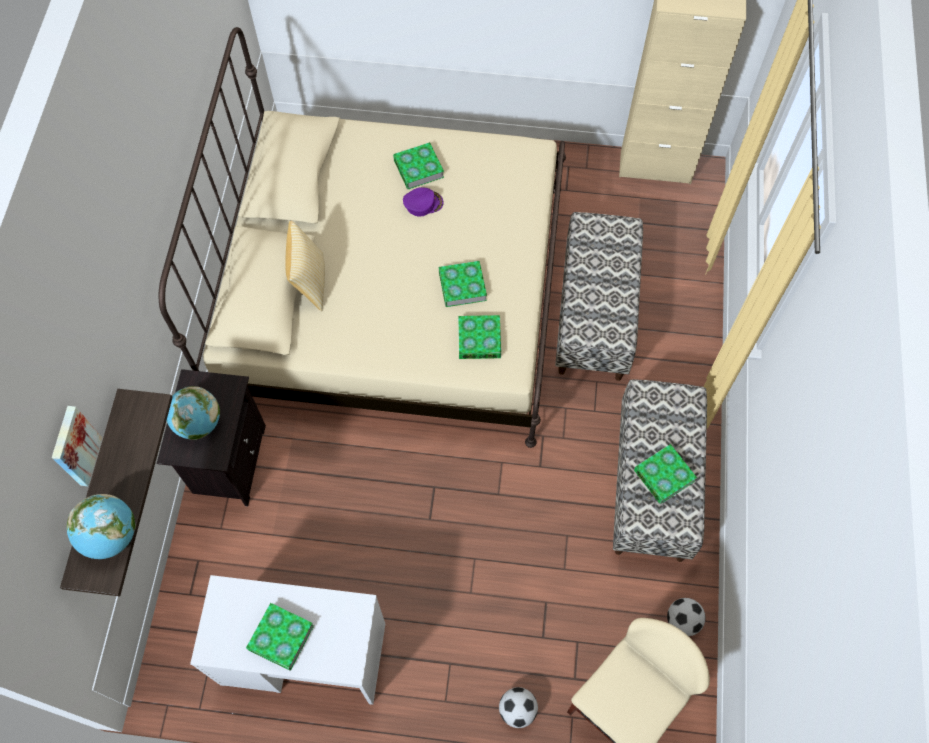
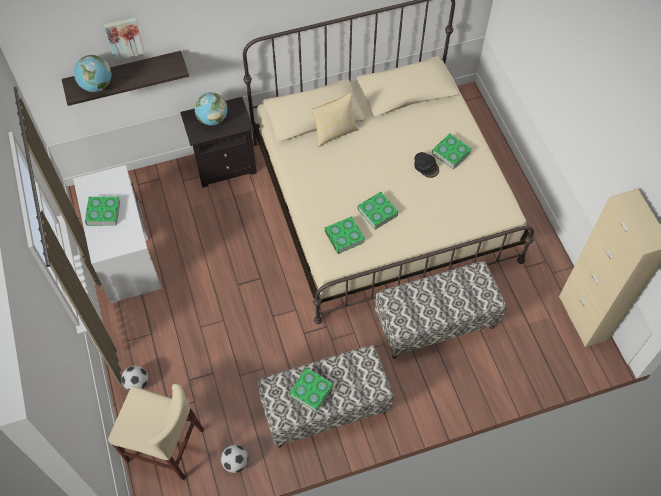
camera: 65 degrees right, 5 degrees down
purple cap [403,187,444,217] -> black cap [414,152,439,178]

